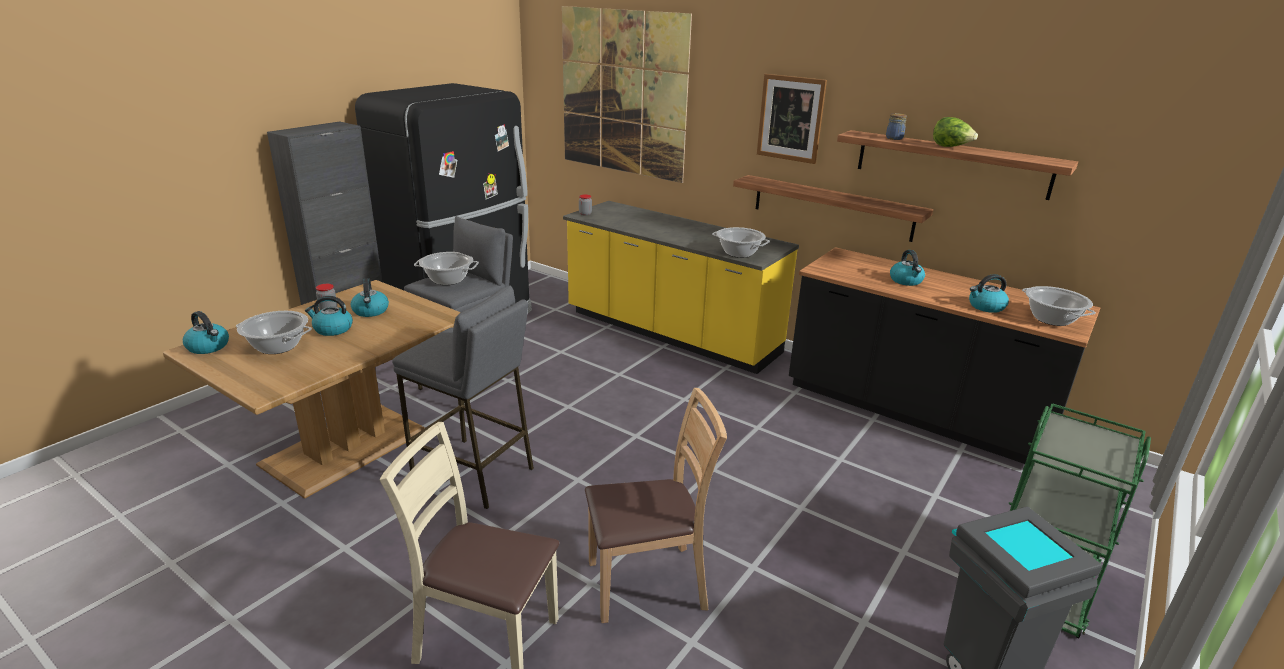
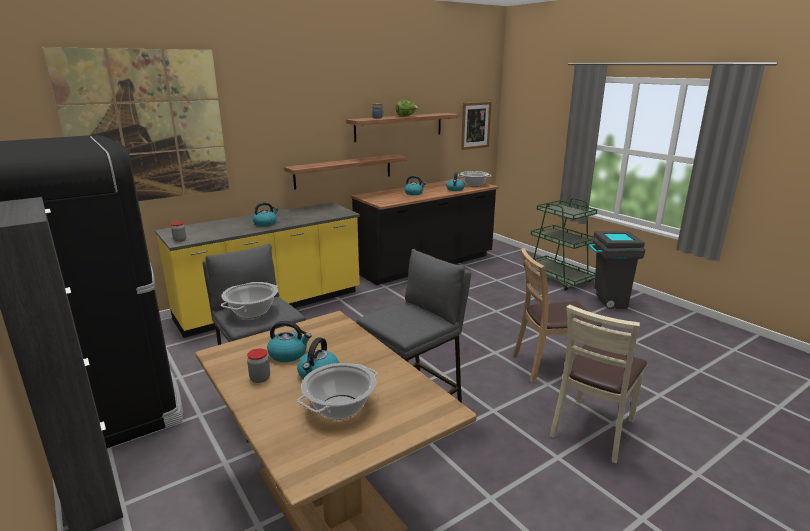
camera: 70 degrees left, 5 degrees down
kettle [183,311,229,354] -> kettle moved to [253,202,278,226]
brown chair [585,388,727,623] -> brown chair turned 105 degrees counterclockwise [513,248,602,383]
cooking pot [712,227,770,258] -> none
picture [757,74,827,164] -> picture moved to [461,102,491,150]

